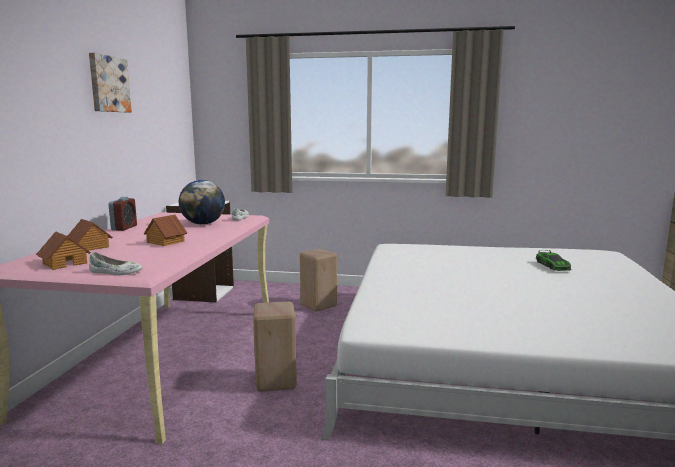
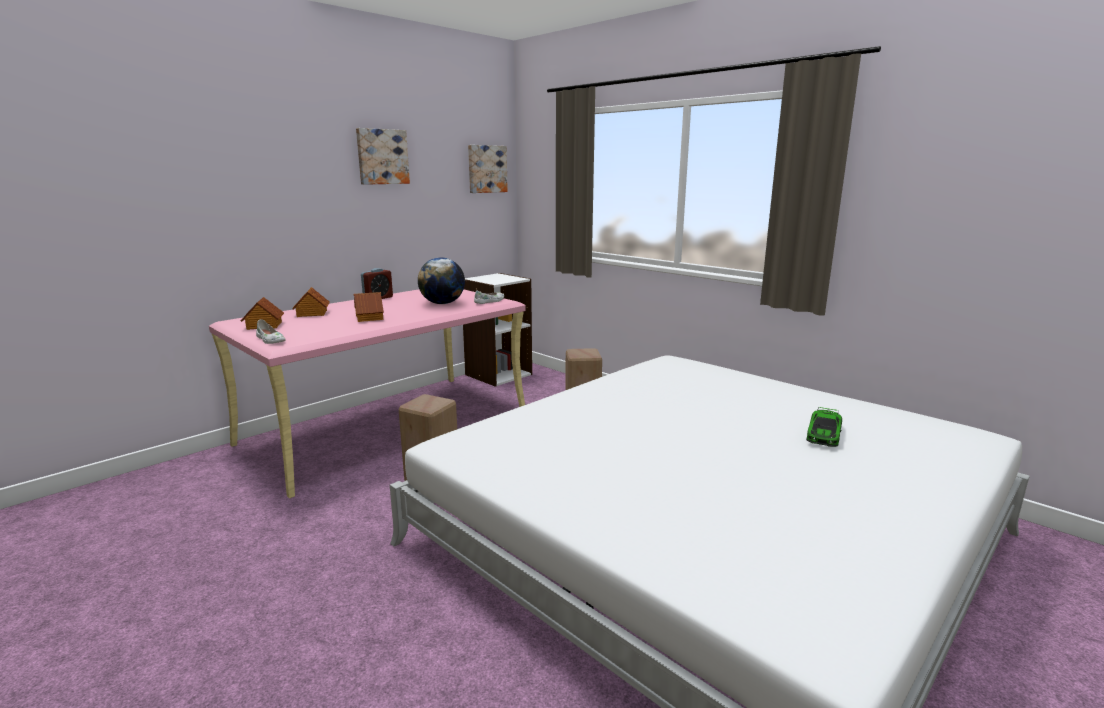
camera: 35 degrees right, 5 degrees up
none -> picture [468,145,508,193]

